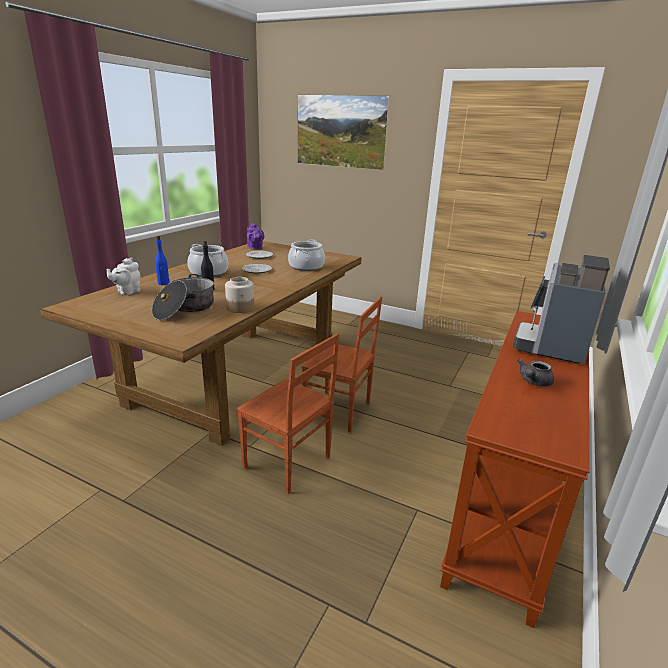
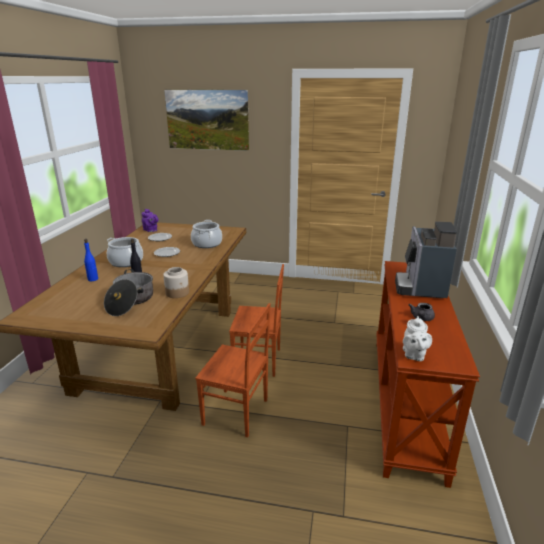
camera: 15 degrees left, 0 degrees up
white teapot [106,258,140,295] -> white teapot moved to [403,316,432,361]

